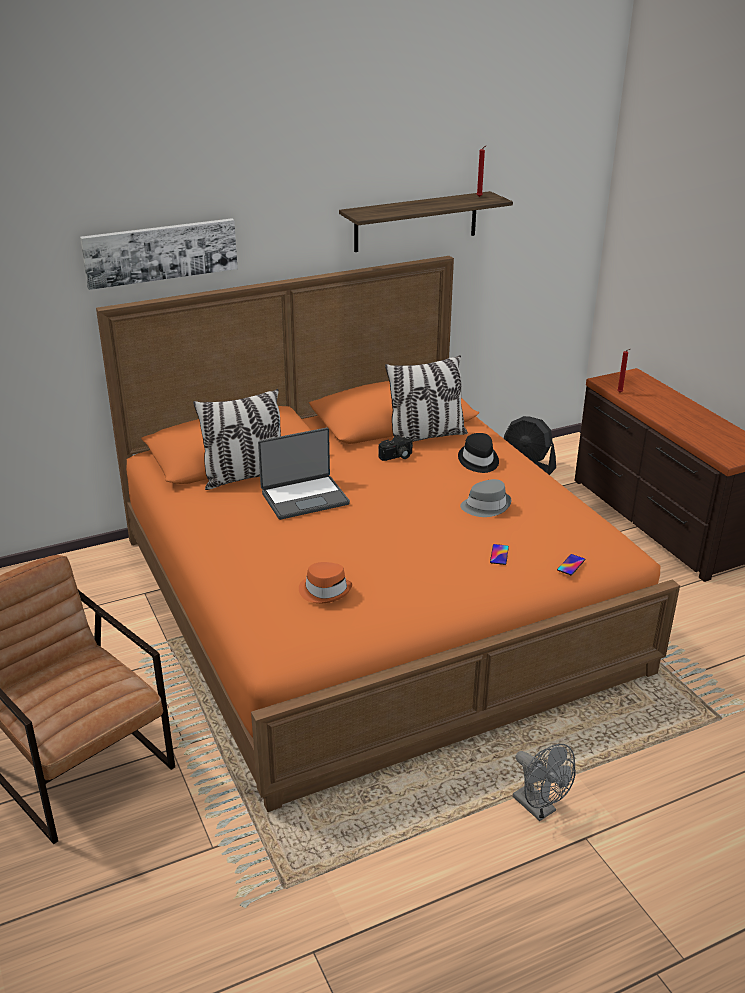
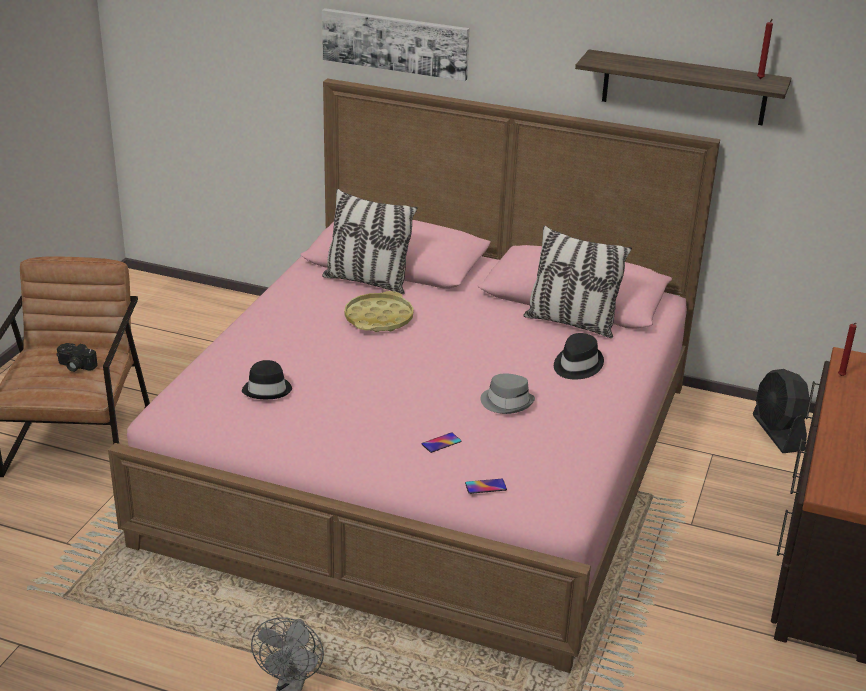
camera: 45 degrees right, 0 degrees up
orange bed [96,256,680,812] -> pink bed [108,79,720,673]
laptop [258,428,350,520] -> yellow tray [344,291,414,332]
orange hat [299,562,352,603] -> black hat [242,360,292,399]
camera [378,435,413,461] -> camera moved to [56,343,98,372]

